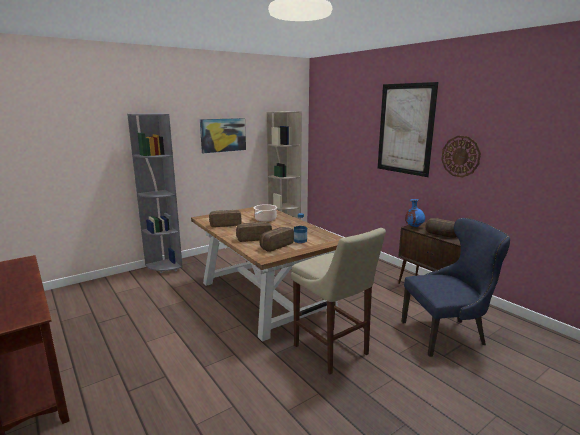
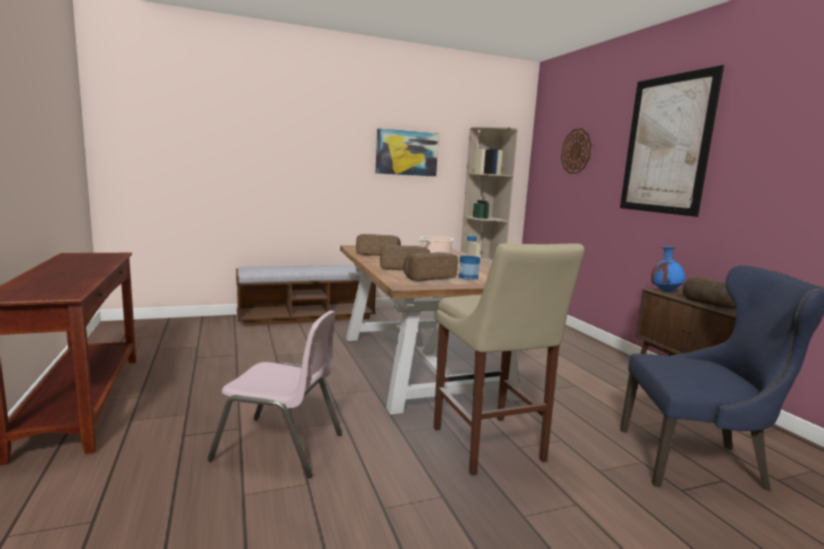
camera: 15 degrees right, 5 degrees down
grey bookcase [127,113,183,273] -> bench [236,265,376,326]
wall clock [441,136,481,178] -> wall clock moved to [561,128,592,174]
none -> pink chair [207,310,342,478]

